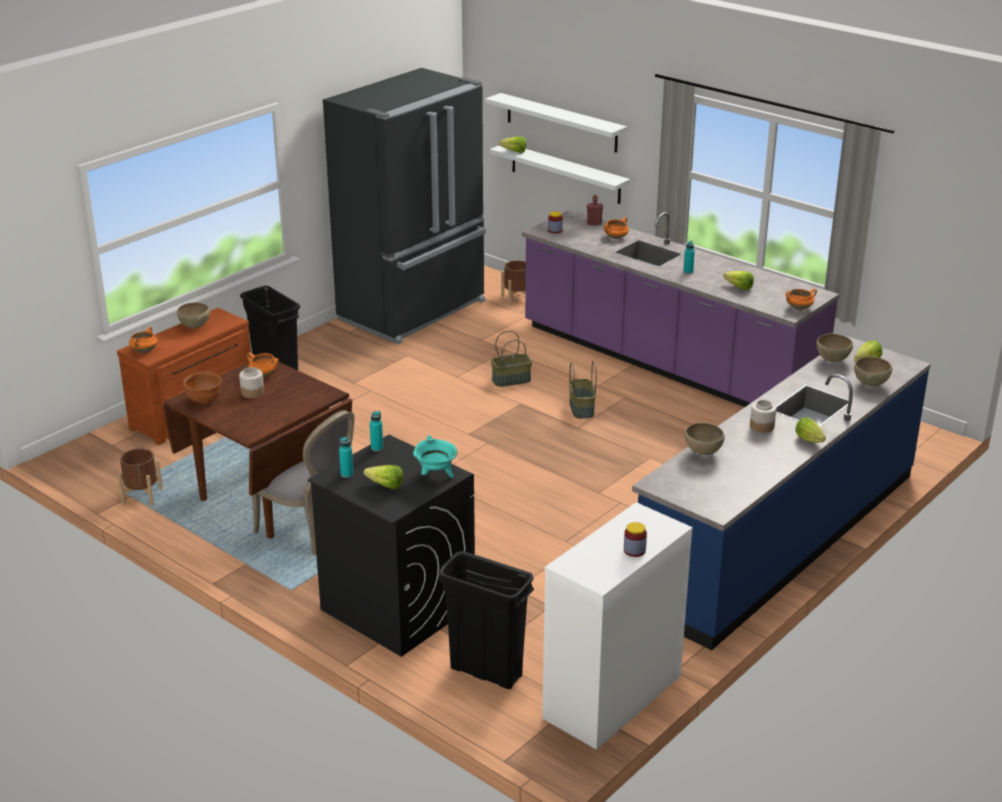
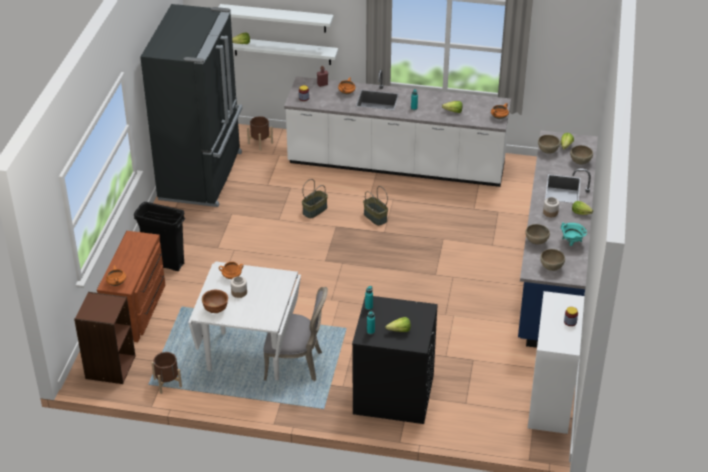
camera: 30 degrees left, 10 degrees up
brown dining table [162,362,352,539] -> white dining table [188,261,301,381]
brown bowl [177,302,210,328] -> brown bowl moved to [540,249,565,271]
turquoise cooking pot [413,435,457,478] -> turquoise cooking pot moved to [561,222,587,246]
black trash can [438,551,534,689] -> none
purple counter [522,210,839,407] -> white counter [284,70,511,187]
none -> brown bookcase [74,292,135,384]

